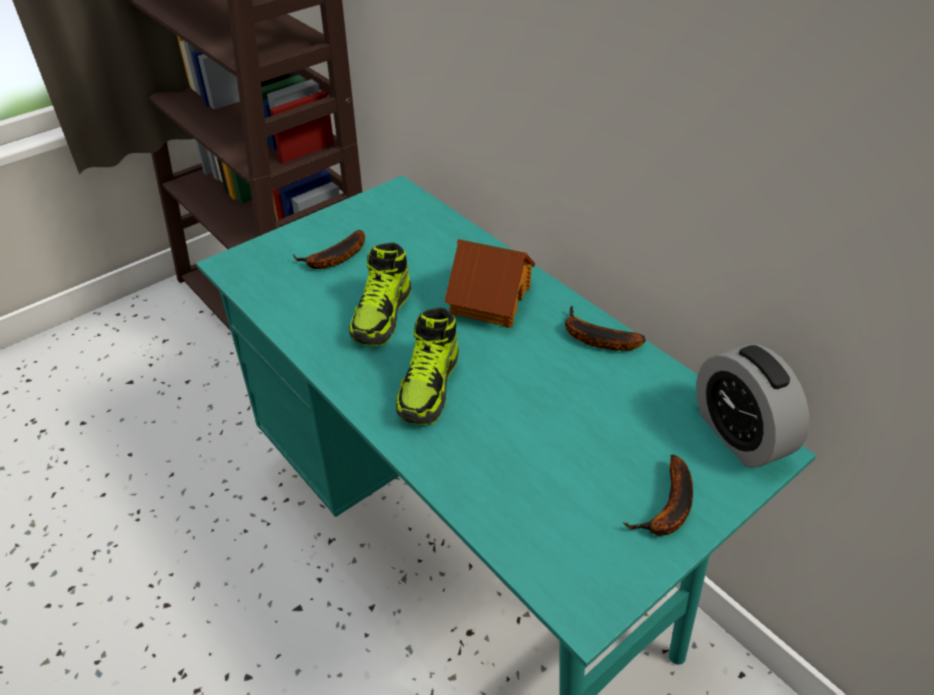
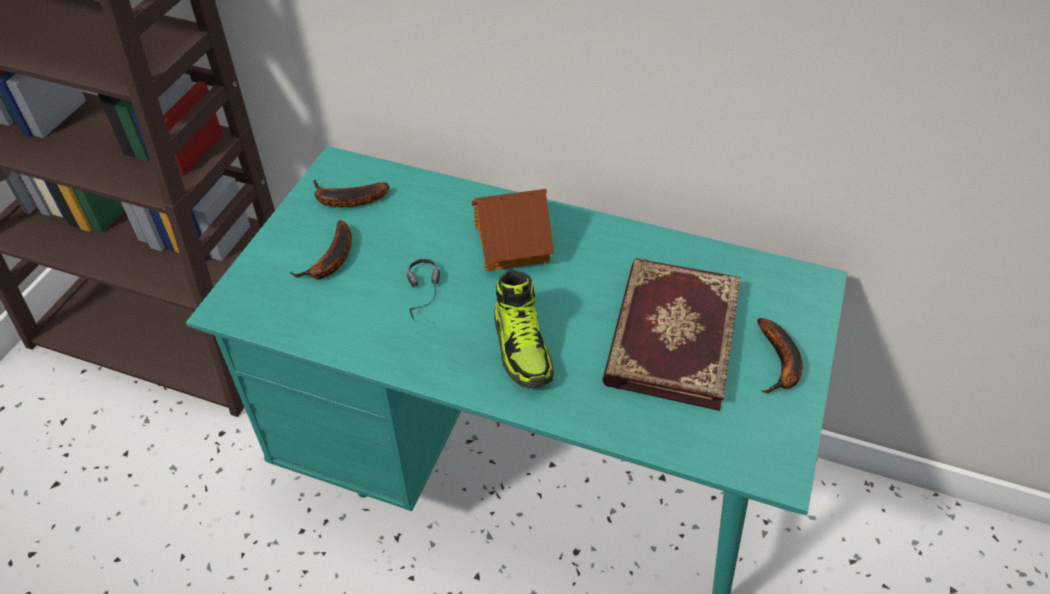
camera: 30 degrees left, 5 degrees up
shoe [349,242,411,346] -> headphones [407,259,440,322]
banana [565,305,646,351] -> banana moved to [314,179,389,207]
alarm clock [696,344,809,468] -> none
none -> book [602,258,741,411]

